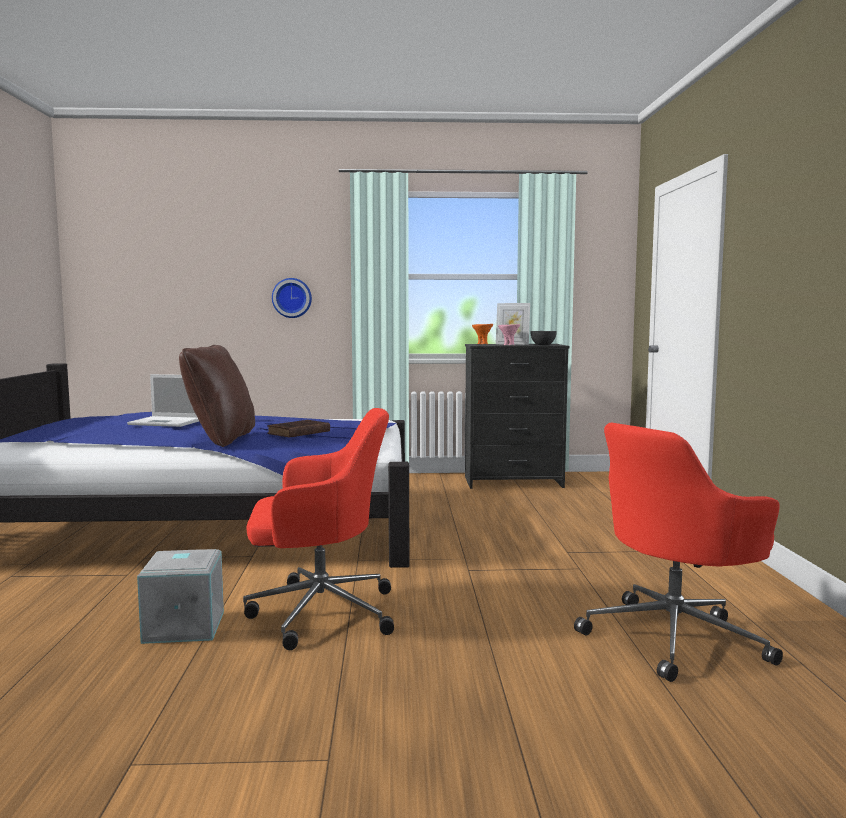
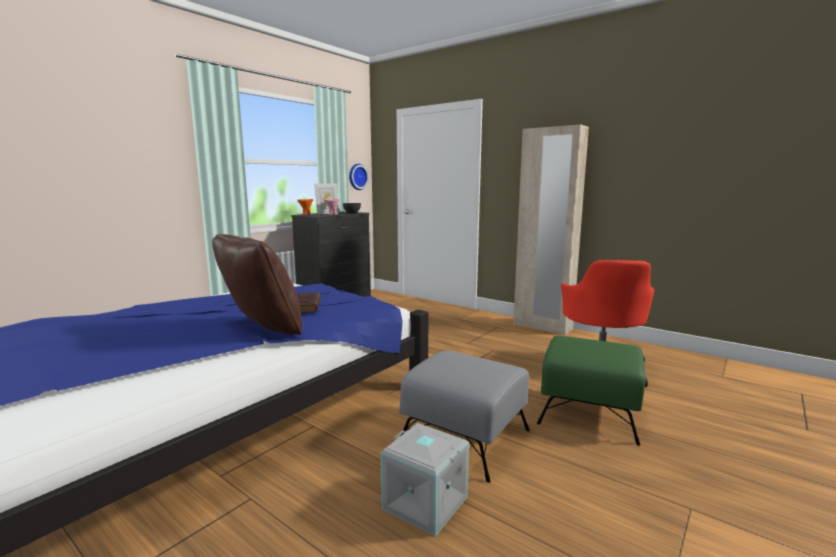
camera: 50 degrees left, 5 degrees up
laptop [127,374,199,427] -> none
red office chair [243,408,394,650] -> grey ottoman [399,350,530,483]
wall clock [272,278,312,318] -> wall clock moved to [349,164,369,190]
none -> beige wardrobe [514,125,589,335]
none -> green ottoman [537,336,646,446]

